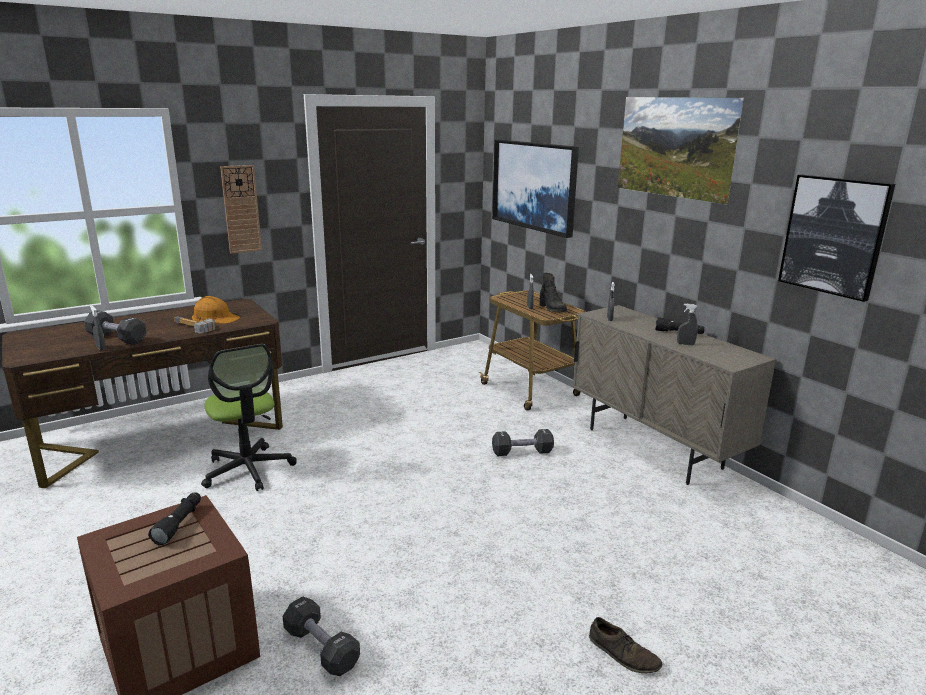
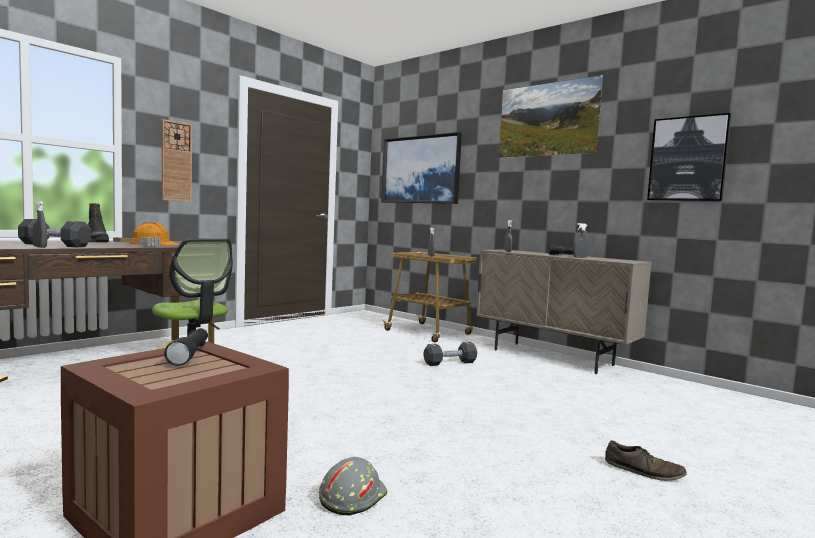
camera: 15 degrees left, 15 degrees down
black dumbbell [283,596,360,676] -> grey hard hat [319,457,387,516]
black boot [540,273,567,312] -> black boot moved to [87,203,109,242]

